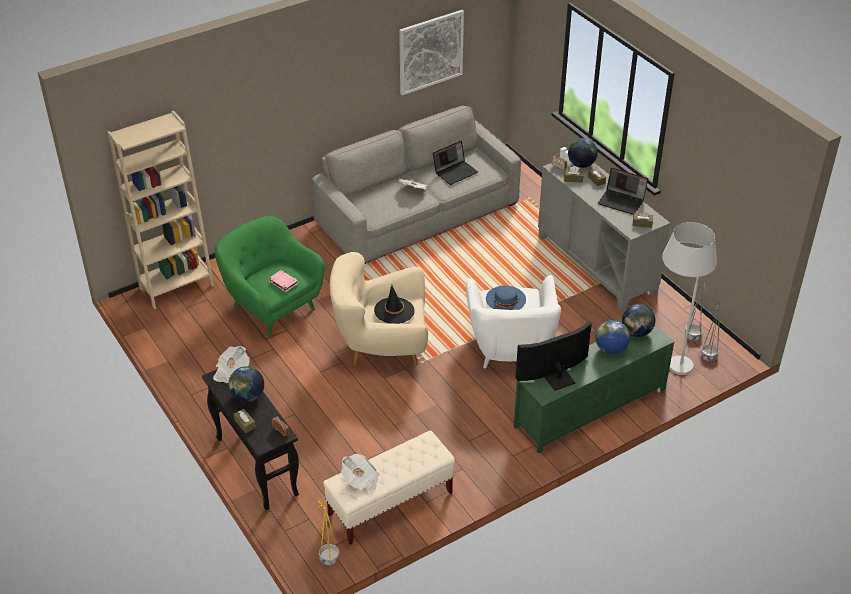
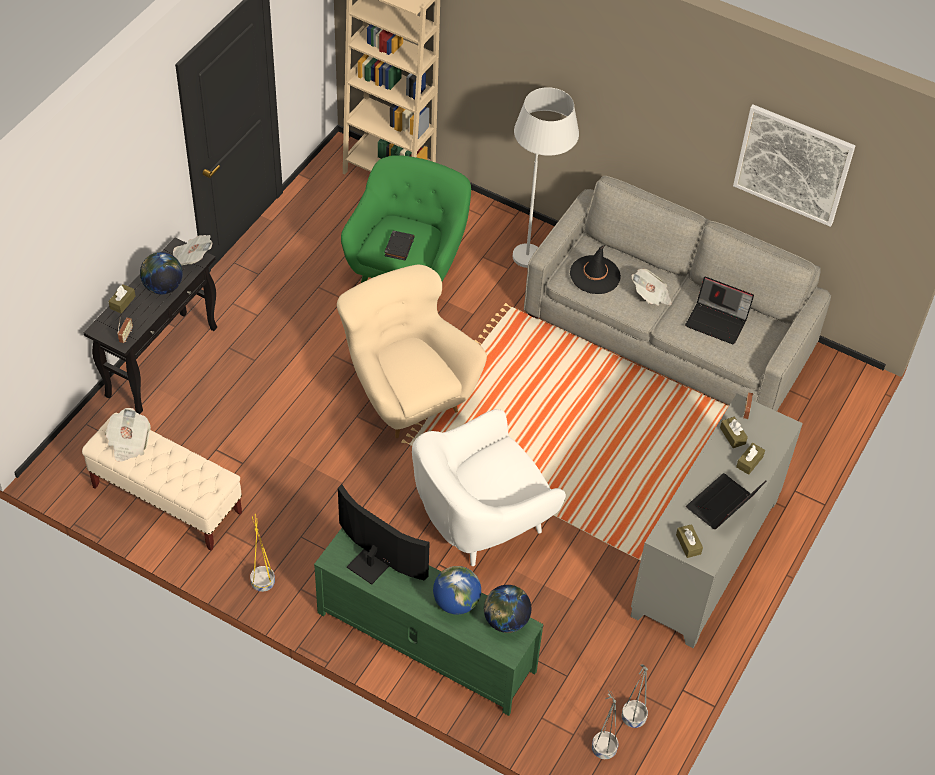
camera: 60 degrees right, 10 degrees up
pink book [269,270,299,292] -> black book [384,230,414,260]
yellow planter [318,500,339,565] -> yellow planter moved to [250,514,275,592]
black hat [374,285,415,324] -> black hat moved to [570,245,621,294]
blue hat [486,285,526,310] -> none
globe [568,138,598,168] -> none
laptop [598,168,648,215] -> laptop turned 45 degrees clockwise [686,473,766,530]
white floor lamp [662,222,717,375] -> white floor lamp moved to [513,87,579,268]

